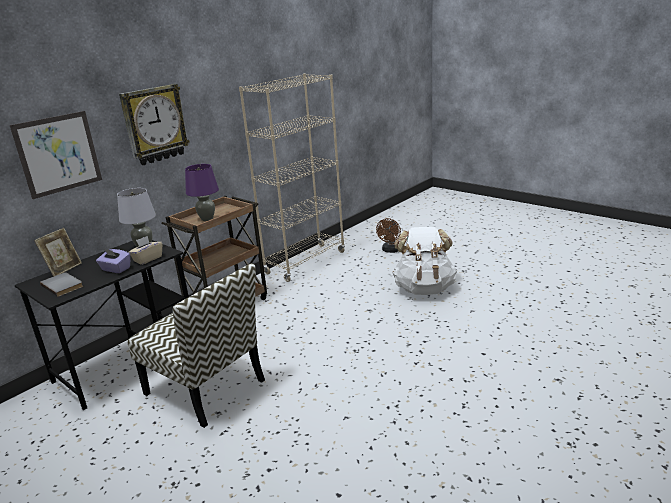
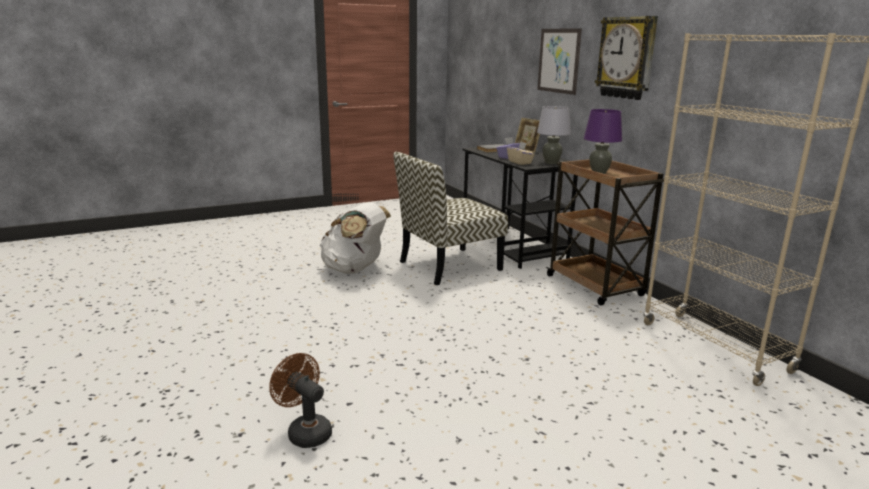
camera: 110 degrees right, 5 degrees down
brown fan [376,218,401,253] -> brown fan moved to [269,353,332,448]
white backpack [393,227,457,295] -> white backpack moved to [319,202,391,274]

